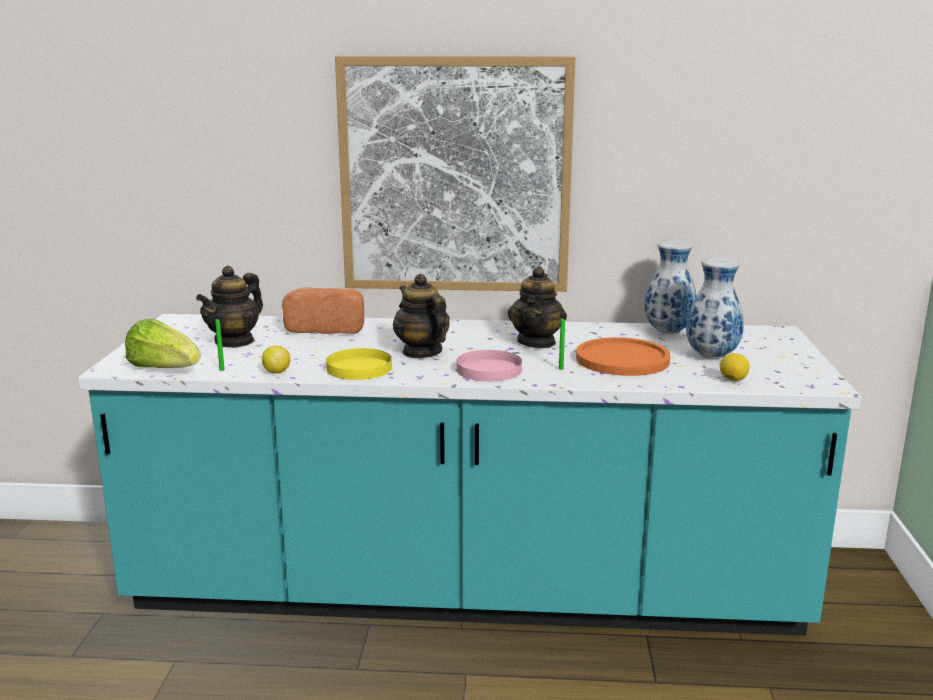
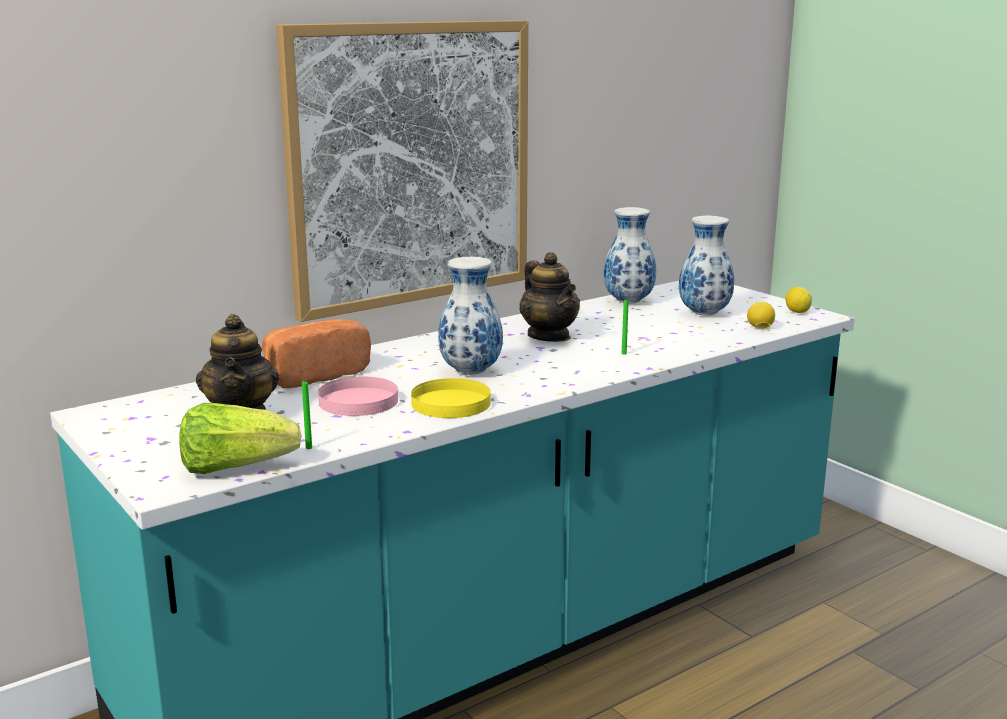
camera: 40 degrees left, 0 degrees up
lemon [262,345,290,373] -> lemon moved to [785,287,812,313]
teapot [393,274,450,358] -> vase [438,257,503,375]
pink plate [457,350,522,382] -> pink plate moved to [318,377,398,416]
orange plate [576,337,670,376] -> none

